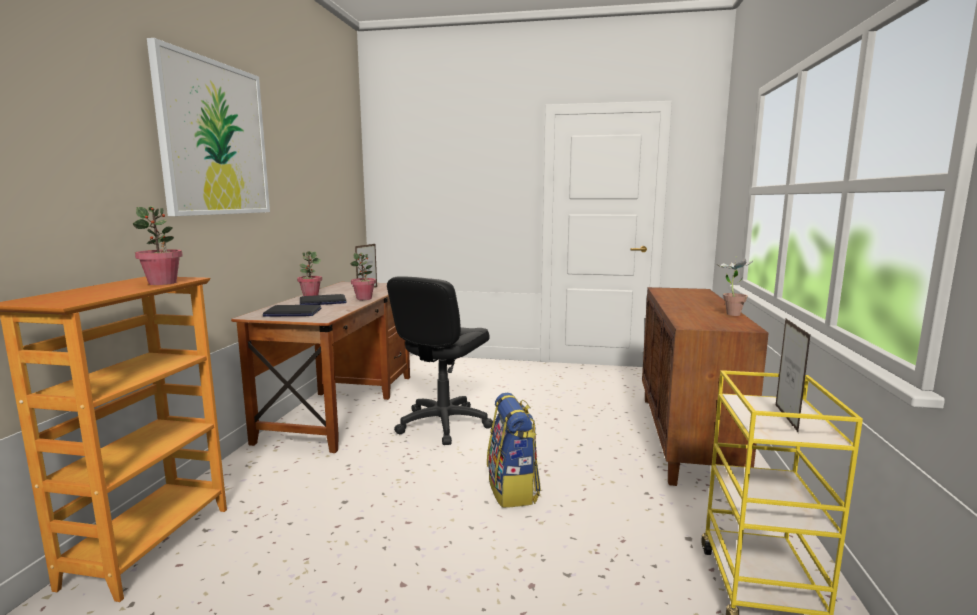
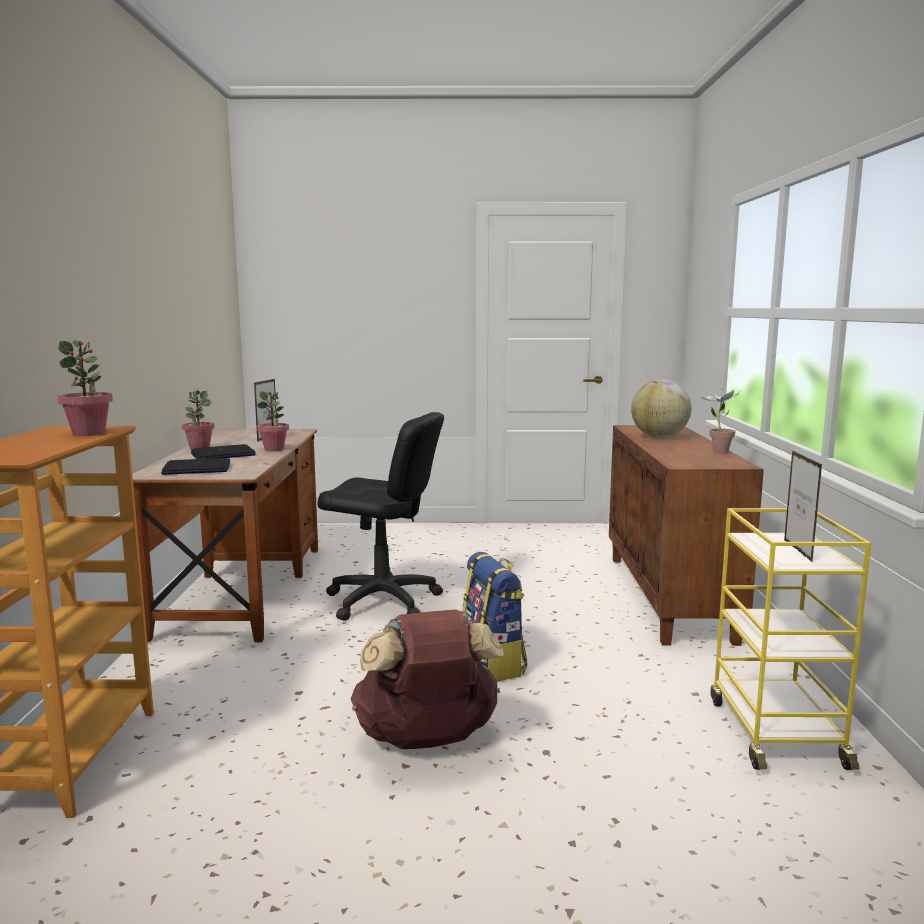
camera: 10 degrees left, 0 degrees up
picture [147,38,270,216] -> none
black office chair [387,276,493,445] -> black office chair turned 90 degrees counterclockwise [317,412,444,621]
none -> brown backpack [351,609,504,749]
none -> globe [631,380,691,438]

